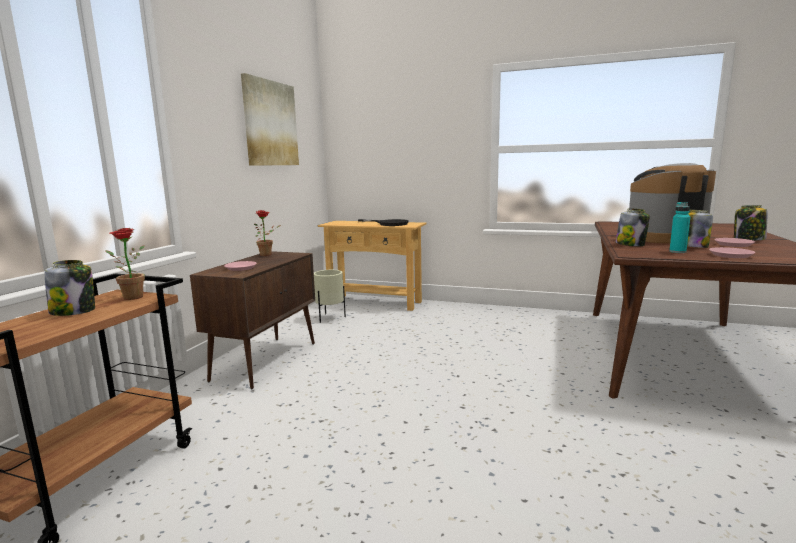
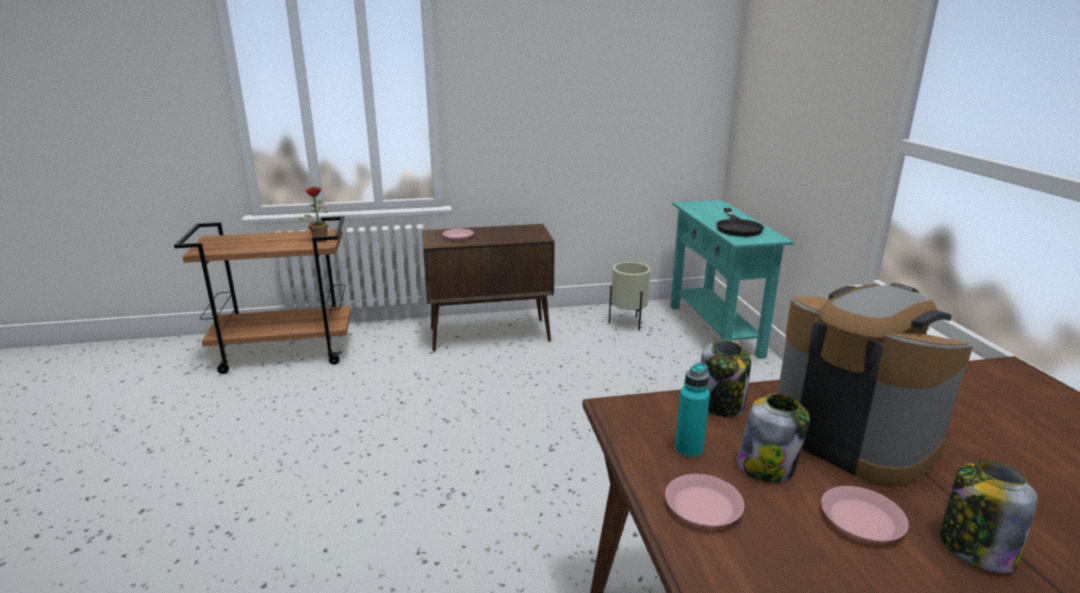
camera: 60 degrees right, 10 degrees up
jar [45,260,95,316] -> none
picture [241,73,299,166] -> none
potted plant [254,210,281,256] -> none
beige console table [318,221,426,311] -> turquoise console table [670,200,794,359]

